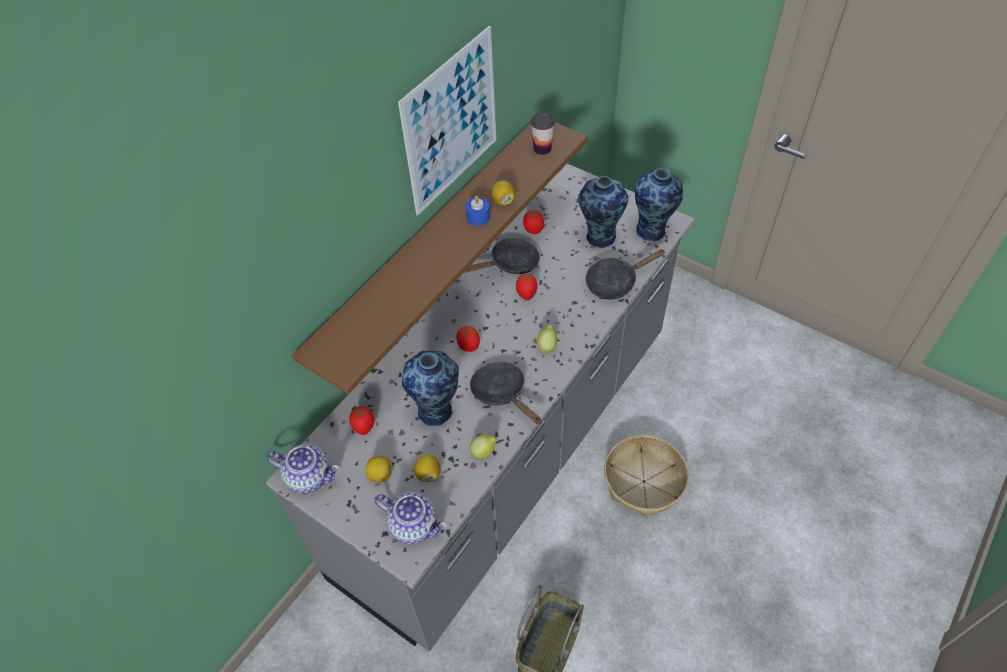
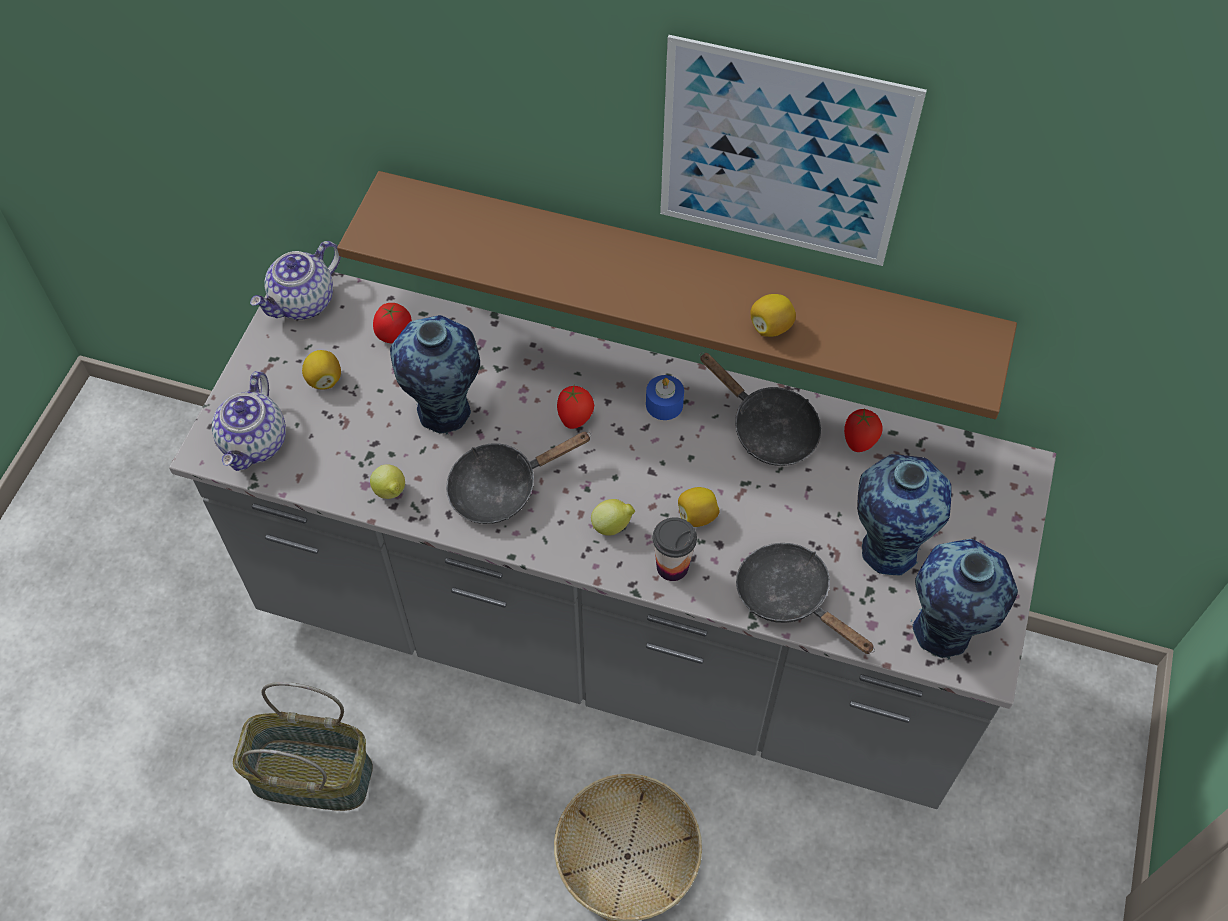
camera: 70 degrees right, 5 degrees up
teapot [266,444,340,493] -> teapot turned 45 degrees clockwise [250,241,341,320]
lemon [414,455,441,482] -> lemon moved to [678,487,720,527]
blue candle [465,196,490,226] -> blue candle moved to [646,375,684,420]
black frying pan [470,361,542,424] -> black frying pan turned 150 degrees counterclockwise [446,432,591,524]
tomato [516,273,537,300] -> none
cup [531,112,555,155] -> cup moved to [653,517,697,581]

